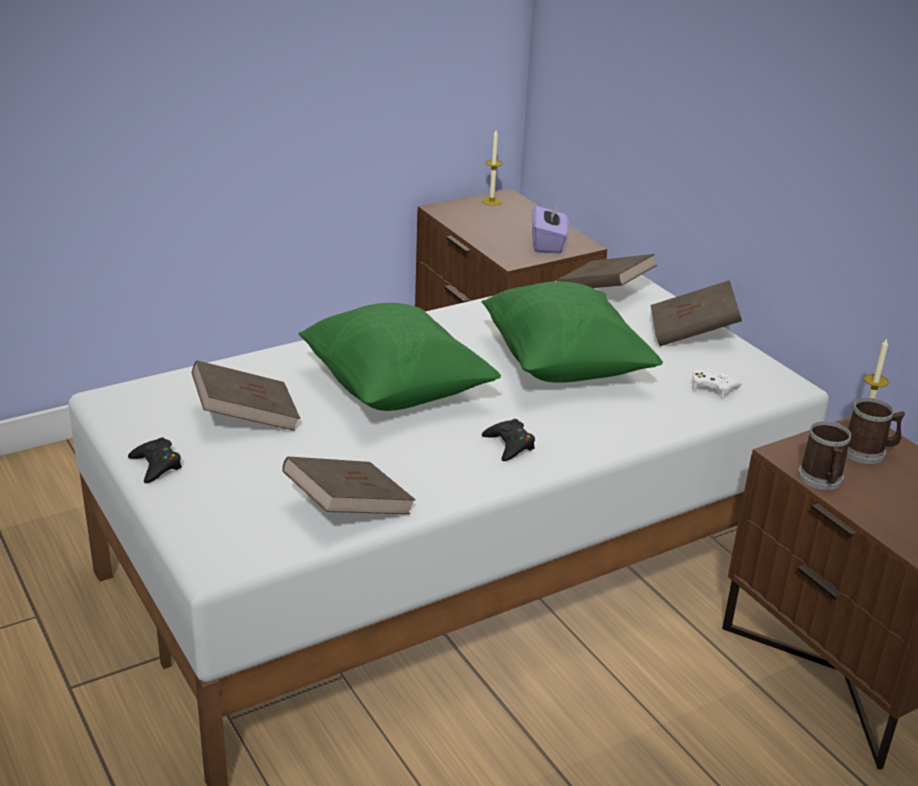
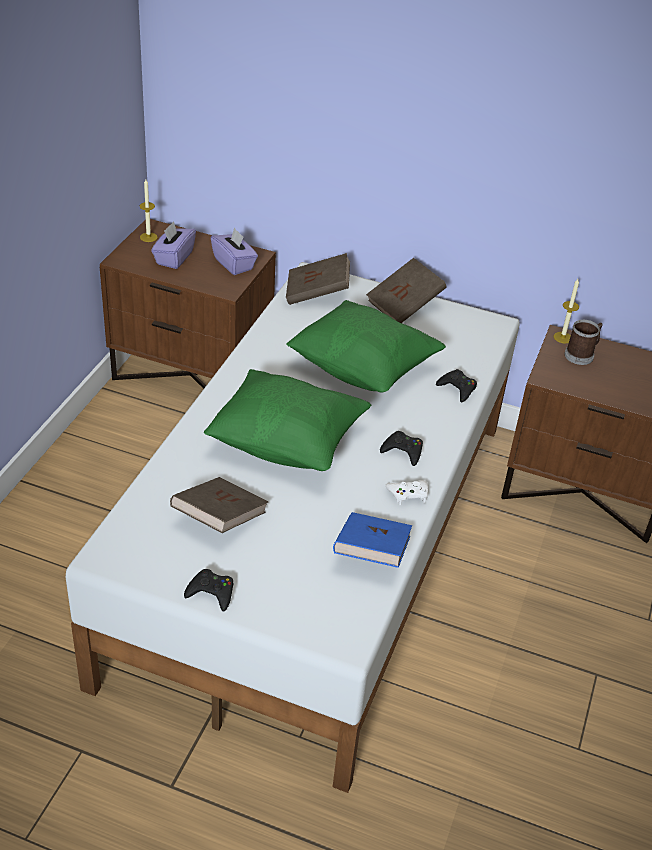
camera: 40 degrees left, 10 degrees up
brown book [282,456,416,514] -> blue book [333,512,412,568]
white game controller [692,368,742,398] -> white game controller moved to [386,480,428,505]
mug [798,421,851,490] -> none
none -> purple tissue box [151,221,196,269]
none -> black game controller [436,369,477,402]

